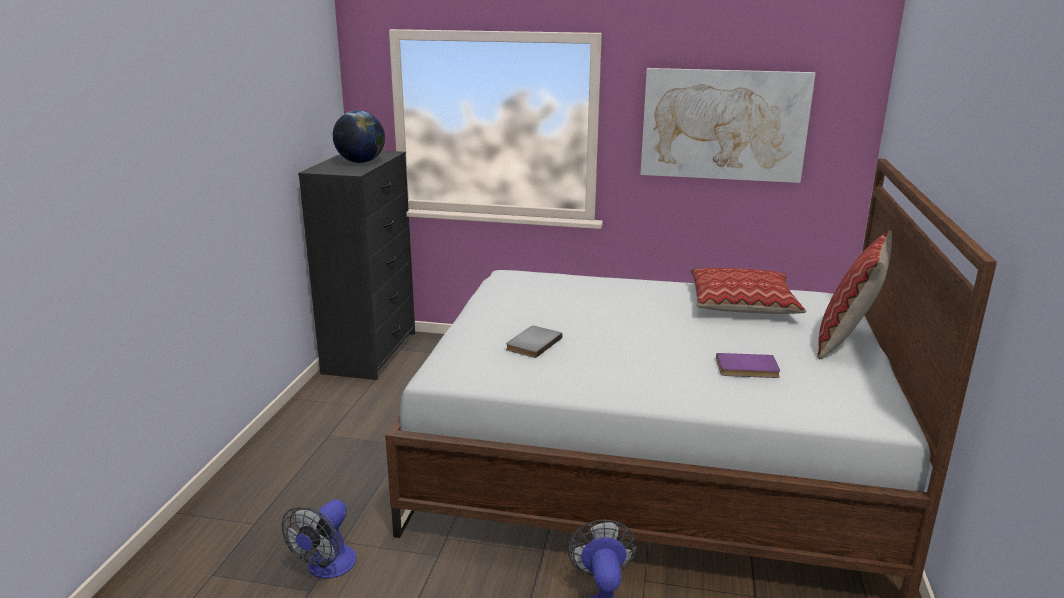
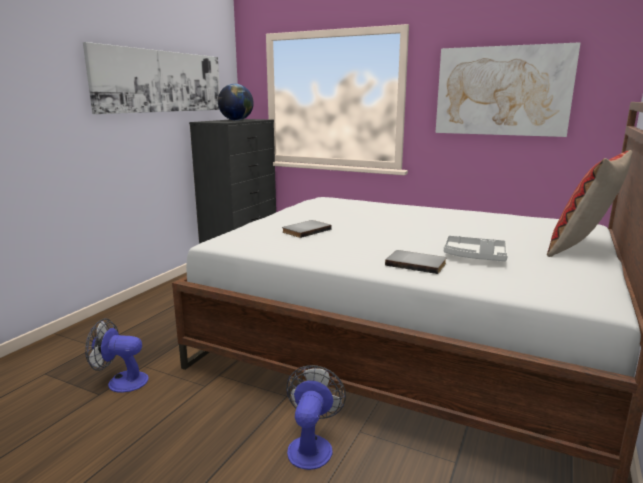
camera: 15 degrees right, 5 degrees down
fan [282,499,356,579] -> fan turned 60 degrees clockwise [85,318,149,393]
pillow [691,268,806,314] -> none
purple book [716,353,780,378] -> white tray [444,236,508,261]
none -> picture [83,42,220,114]
none -> grey book [385,250,446,274]

